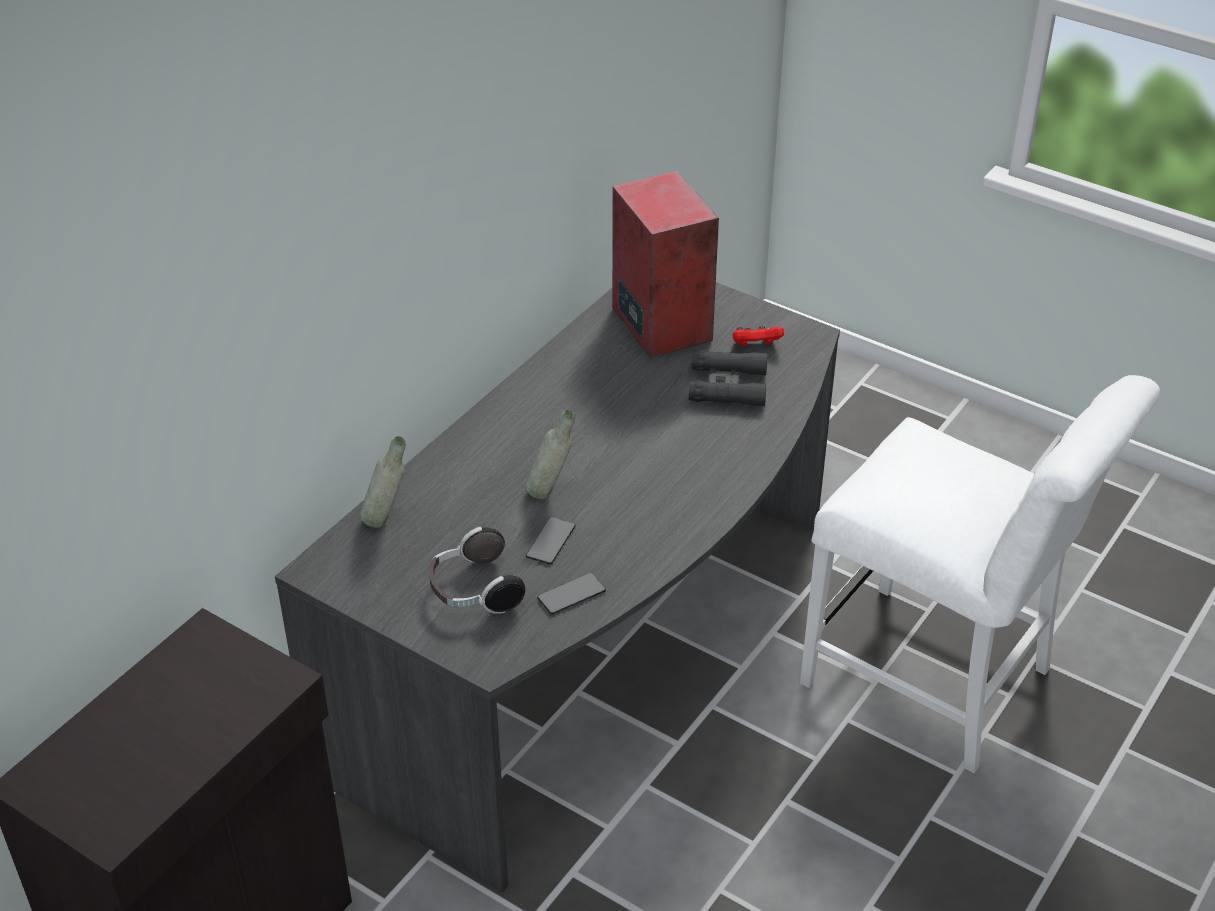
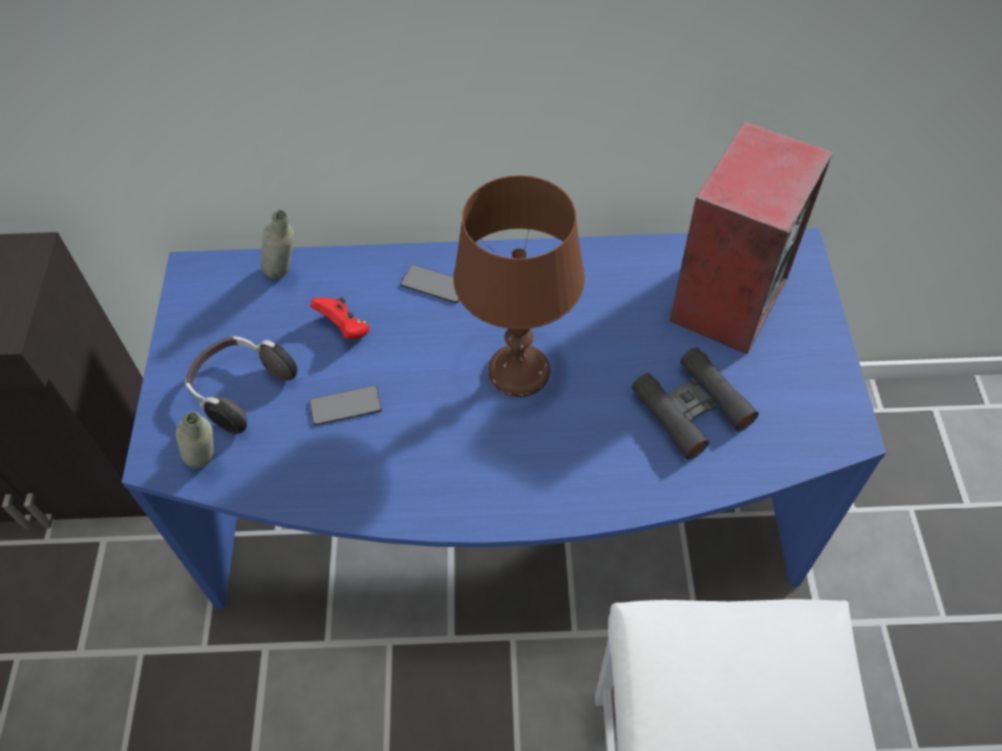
camera: 55 degrees right, 15 degrees up
grey desk [275,282,840,892] -> blue desk [122,228,886,609]
grey bottle [525,410,575,499] -> grey bottle moved to [176,411,214,468]
phone [537,573,606,615] -> phone moved to [400,265,459,303]
red game controller [733,326,784,347] -> red game controller moved to [310,297,370,339]
none -> brown table lamp [453,175,585,397]

